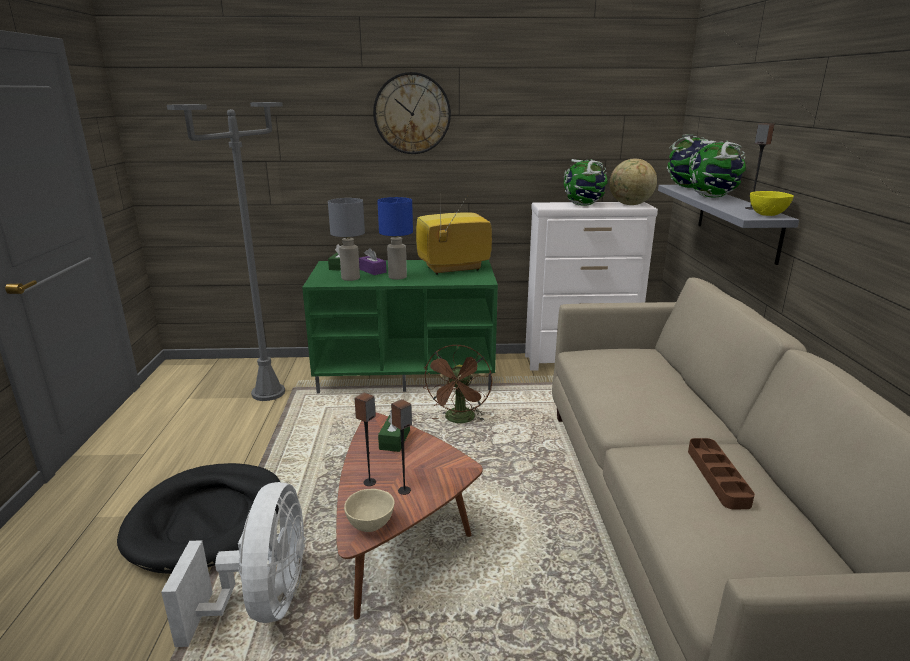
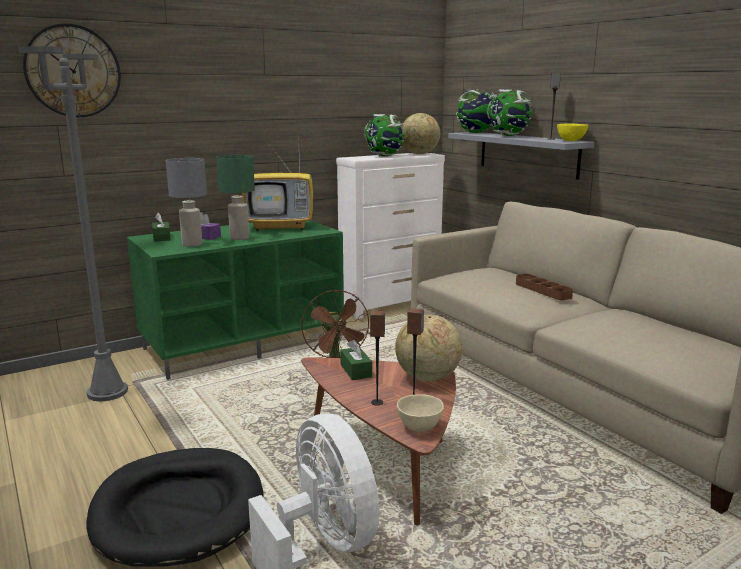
camera: 30 degrees left, 5 degrees down
wall clock [373,72,451,154] -> wall clock moved to [23,23,121,117]
blue table lamp [377,197,413,280] -> green table lamp [216,155,255,240]
television [416,187,492,275] -> television turned 135 degrees counterclockwise [242,134,313,231]
brown tray [688,438,755,509] -> brown tray moved to [516,274,573,300]
none -> globe [395,315,462,382]

